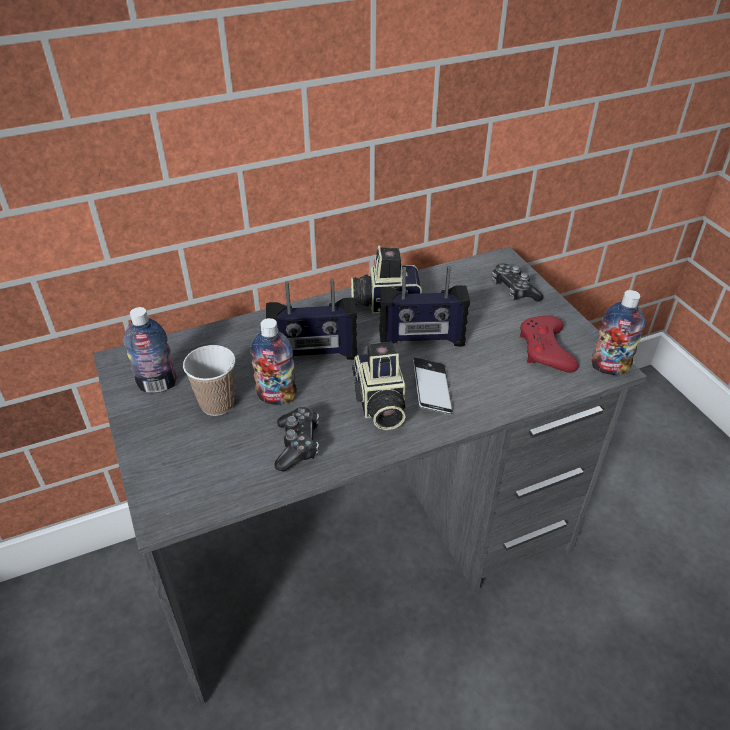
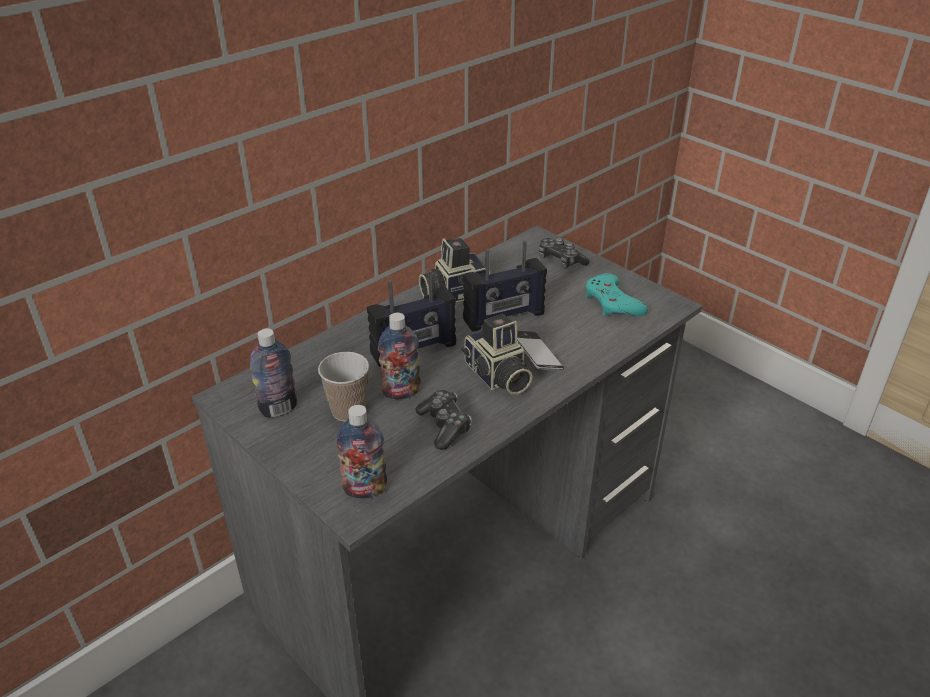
camera: 20 degrees left, 5 degrees down
red game controller [520,315,579,373] -> turquoise game controller [586,273,648,316]
bottle [591,290,645,375] -> bottle moved to [336,405,387,498]

